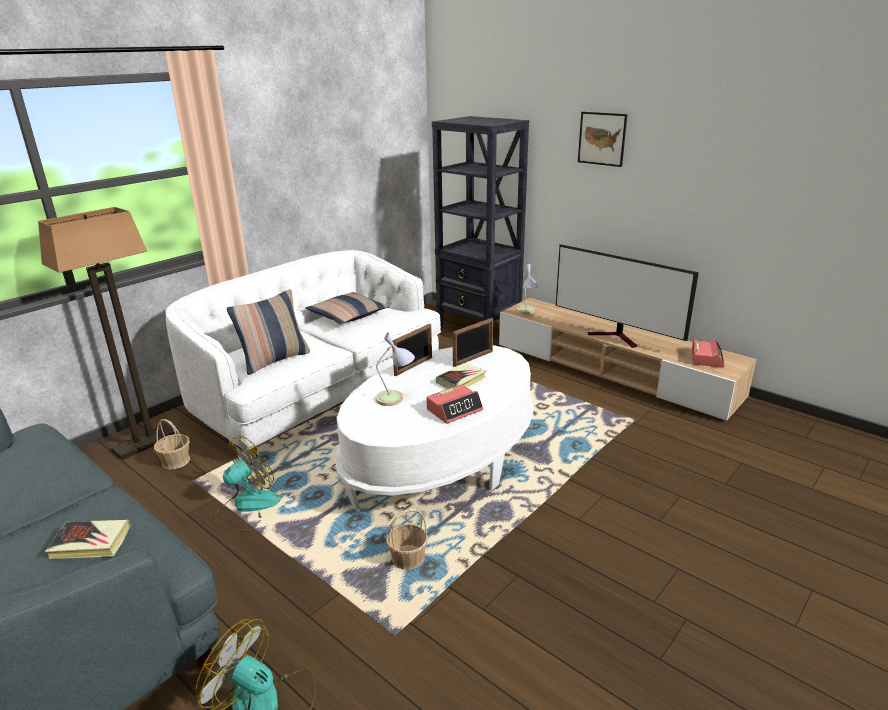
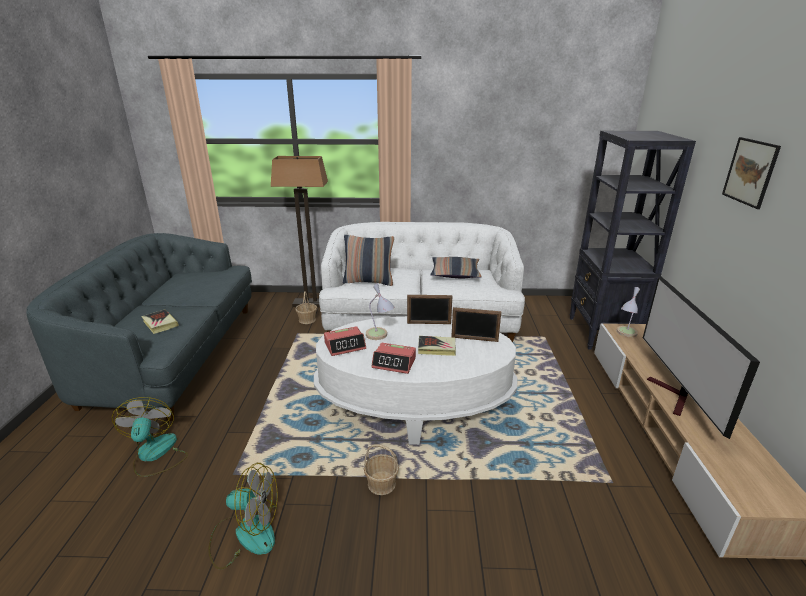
camera: 50 degrees right, 0 degrees up
fan [214,436,281,531] -> fan moved to [208,463,278,570]
basket [386,509,428,570] -> basket moved to [364,444,399,495]
alarm clock [692,340,725,368] -> alarm clock moved to [324,326,366,356]

